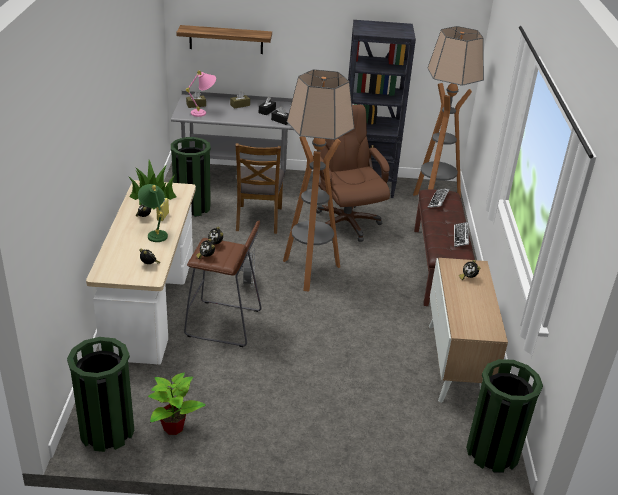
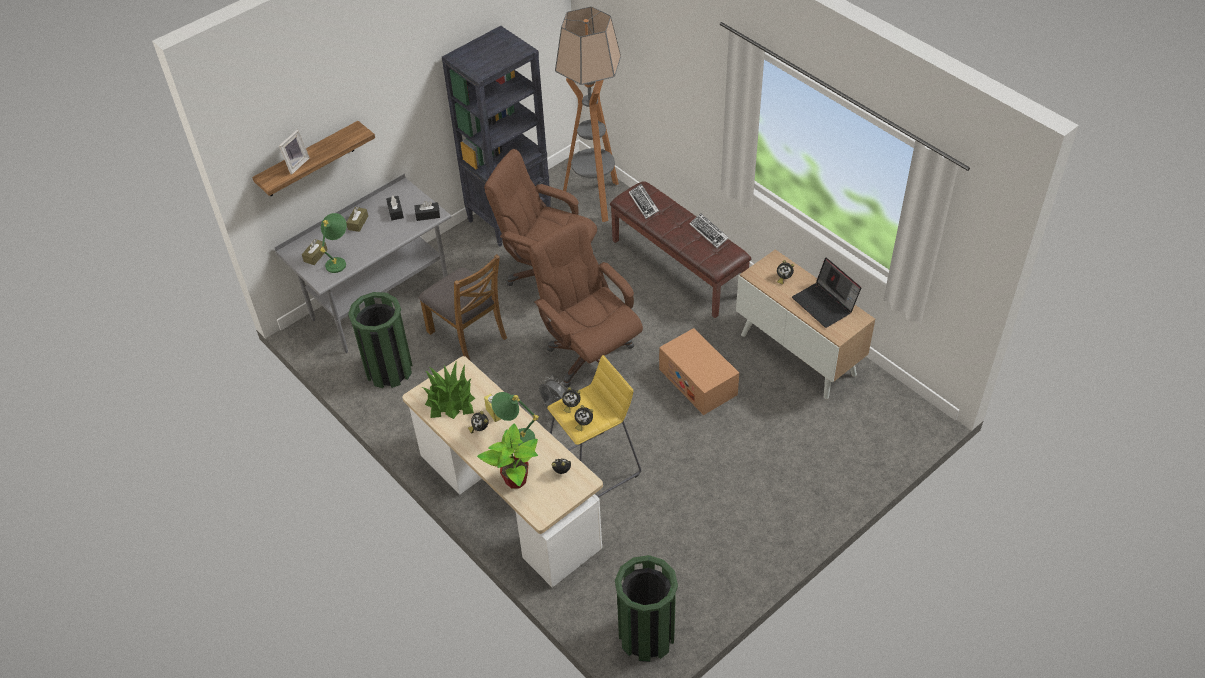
camera: 40 degrees left, 15 degrees up
potted plant [148,373,206,435] -> potted plant moved to [477,423,538,489]
brown stool [184,221,262,347] -> yellow stool [547,355,641,497]
pink table lamp [186,70,216,117] -> green table lamp [320,213,347,273]
floor lamp [283,69,354,292] -> brown office chair [529,219,643,387]
green trash can [466,359,543,473] -> none
none -> picture frame [279,130,309,174]
none -> cardboard box [659,328,739,415]
none -> laptop [792,257,861,328]

